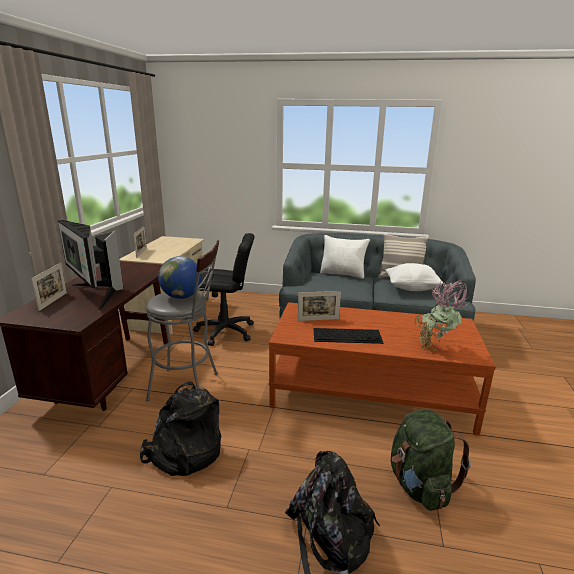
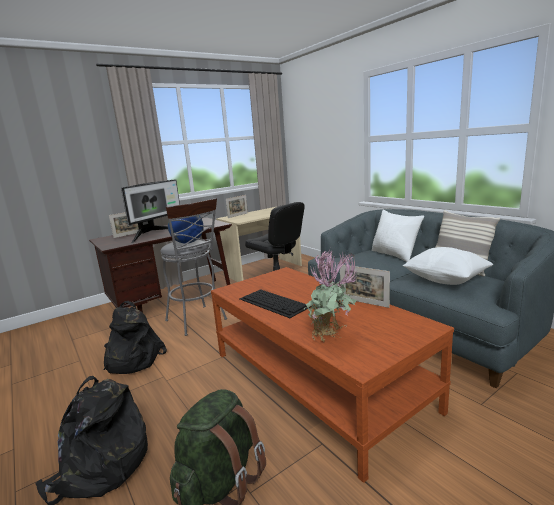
camera: 45 degrees right, 5 degrees down
monitor [58,220,123,312] -> monitor turned 150 degrees counterclockwise [121,180,180,243]
picture frame [298,291,341,321] -> picture frame moved to [340,265,390,308]

